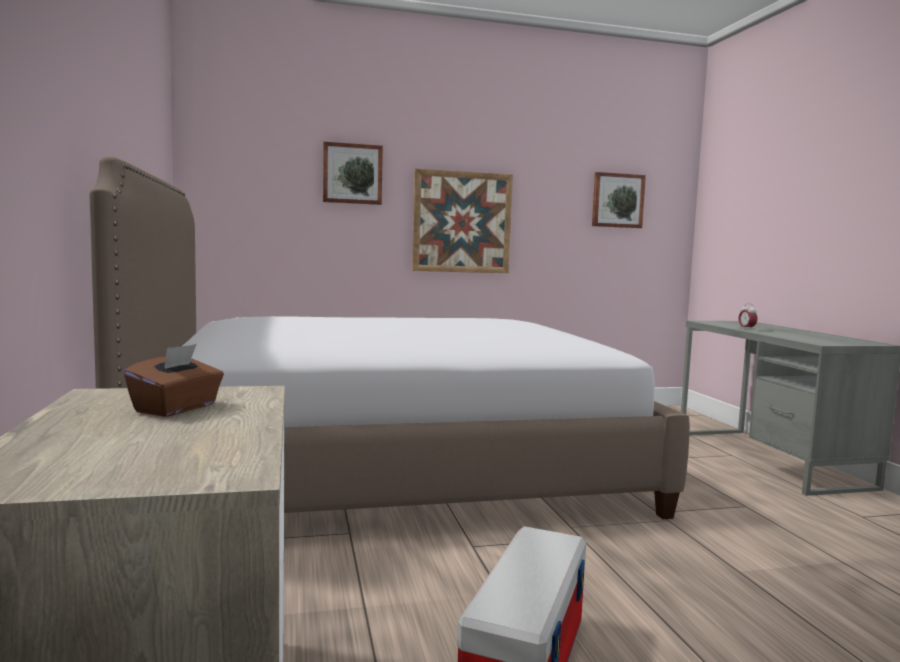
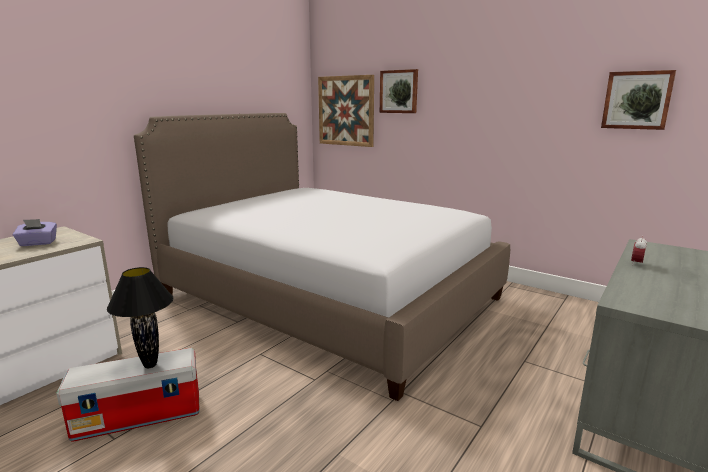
camera: 50 degrees right, 10 degrees up
brown tissue box [124,344,224,417] -> purple tissue box [13,219,57,246]
picture [412,168,513,273] -> picture moved to [318,75,374,147]
none -> black table lamp [107,267,173,368]

